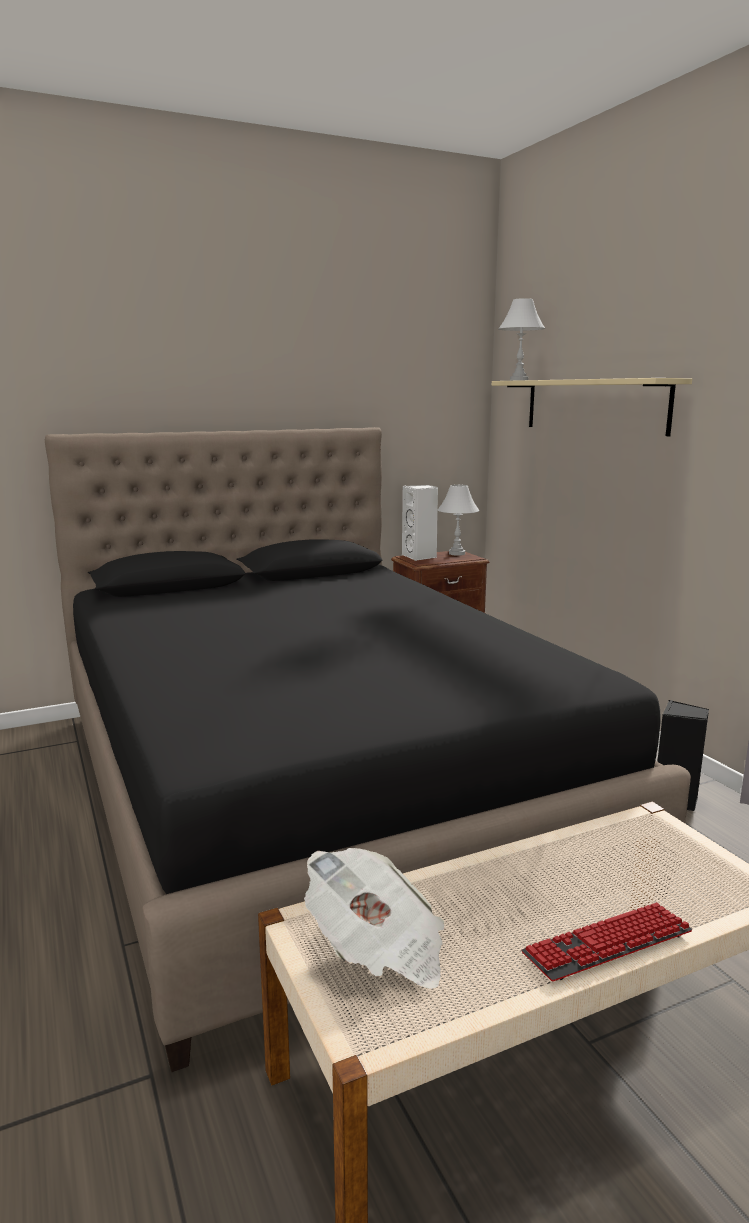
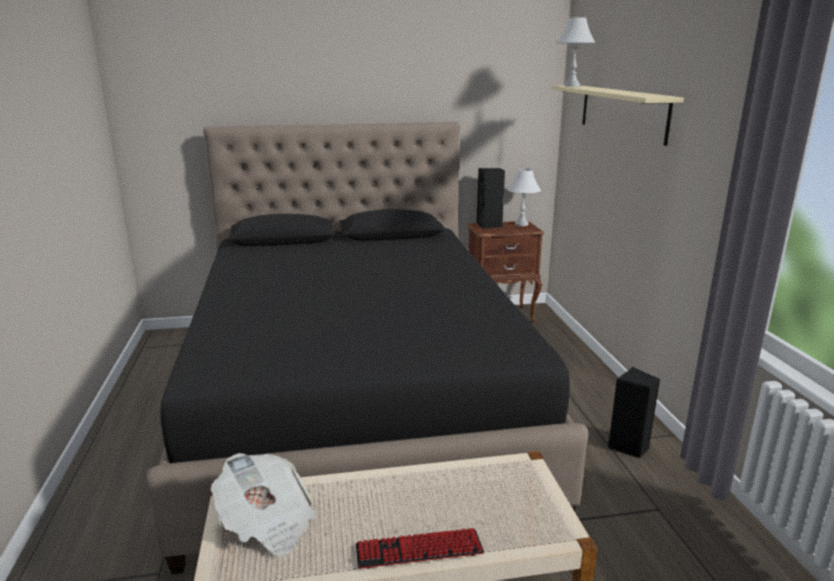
camera: 15 degrees right, 5 degrees up
white speaker [402,485,438,561] -> black speaker [477,168,505,229]

